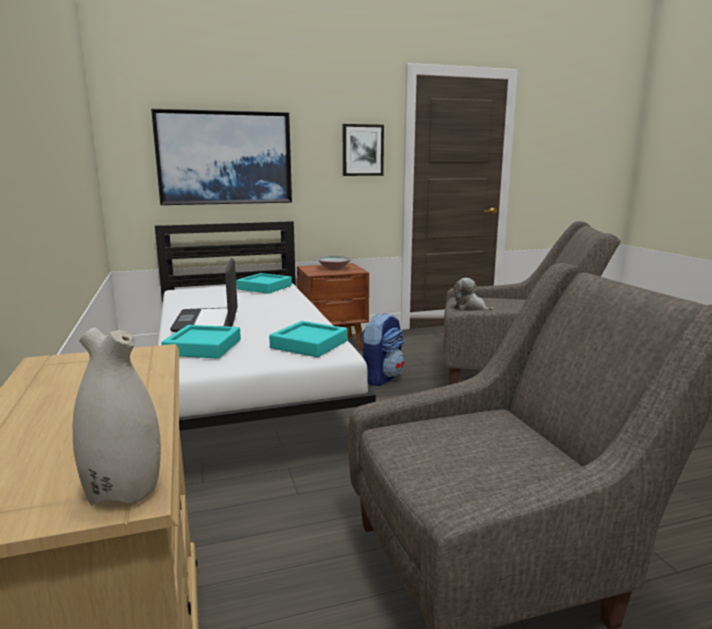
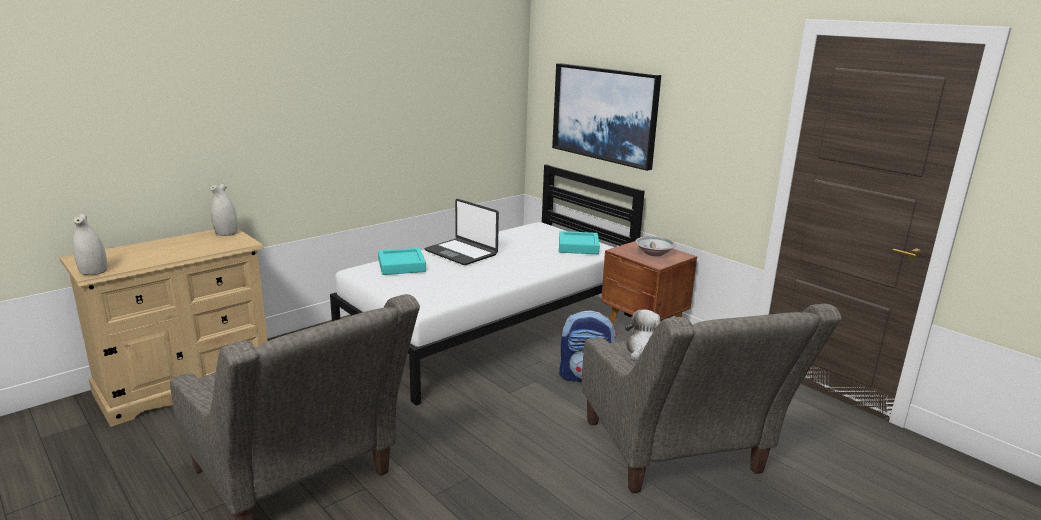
camera: 65 degrees right, 5 degrees up
laptop [170,258,238,332] -> laptop turned 105 degrees counterclockwise [424,199,499,265]
turquoise tray [269,321,348,357] -> none
picture [343,124,384,176] -> none
none -> white vase [210,184,238,236]

